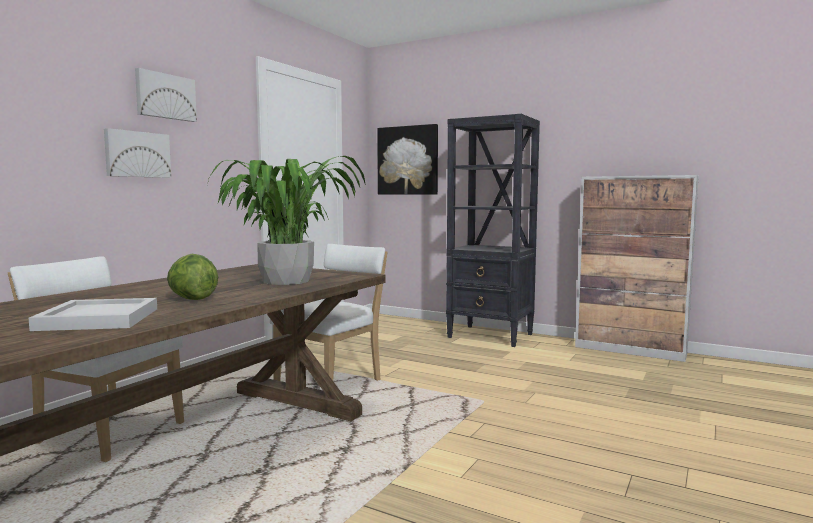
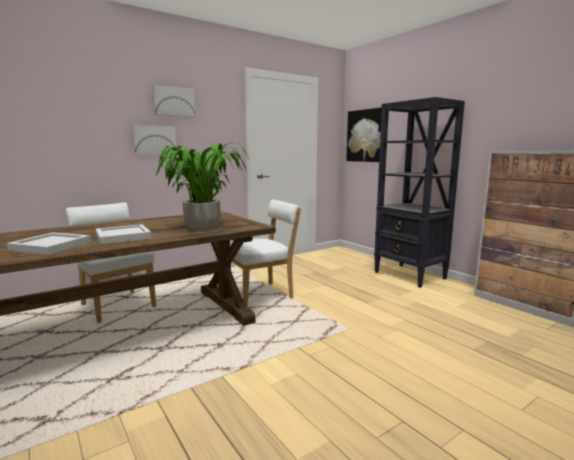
camera: 25 degrees right, 5 degrees up
lettuce [167,254,218,300] -> white tray [96,224,151,244]

